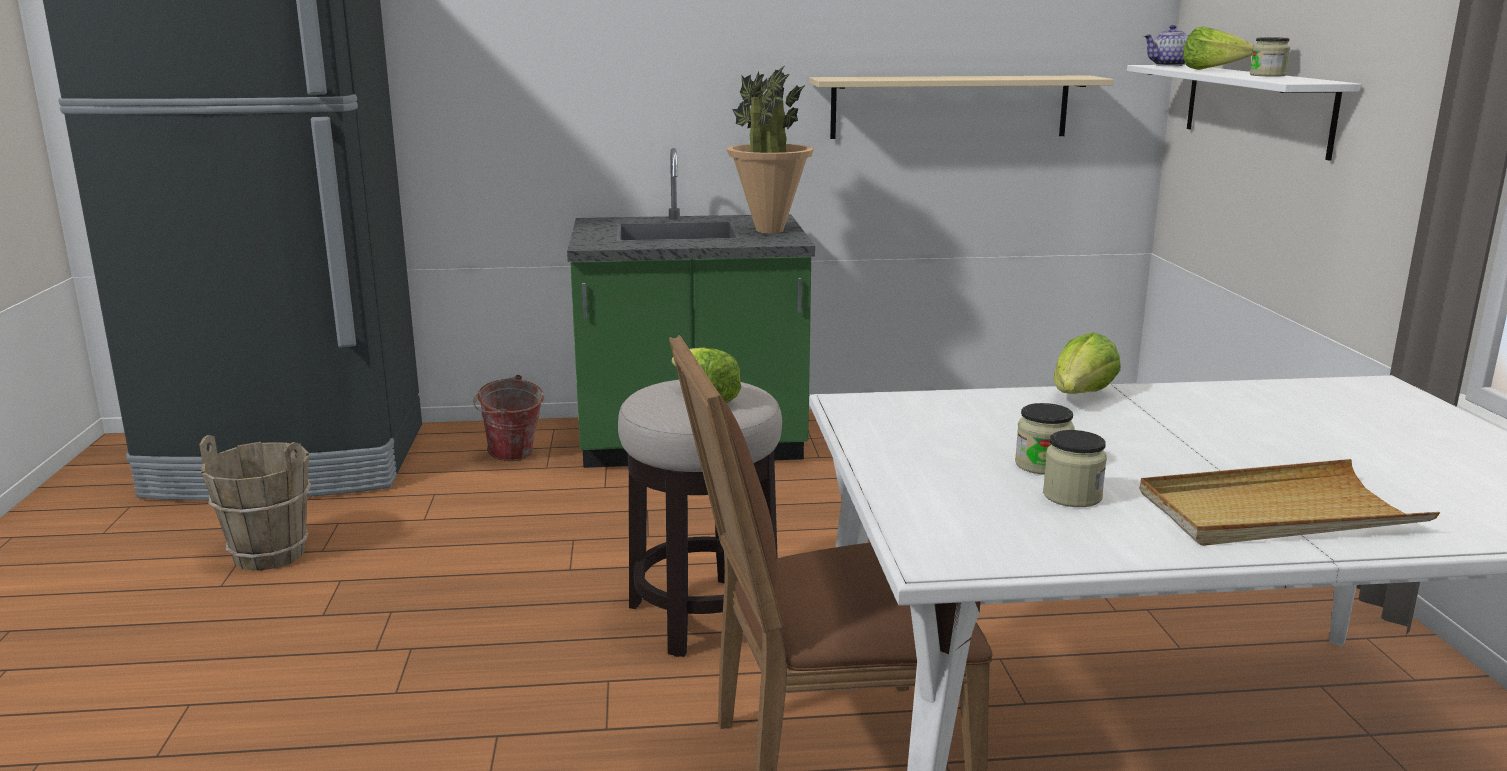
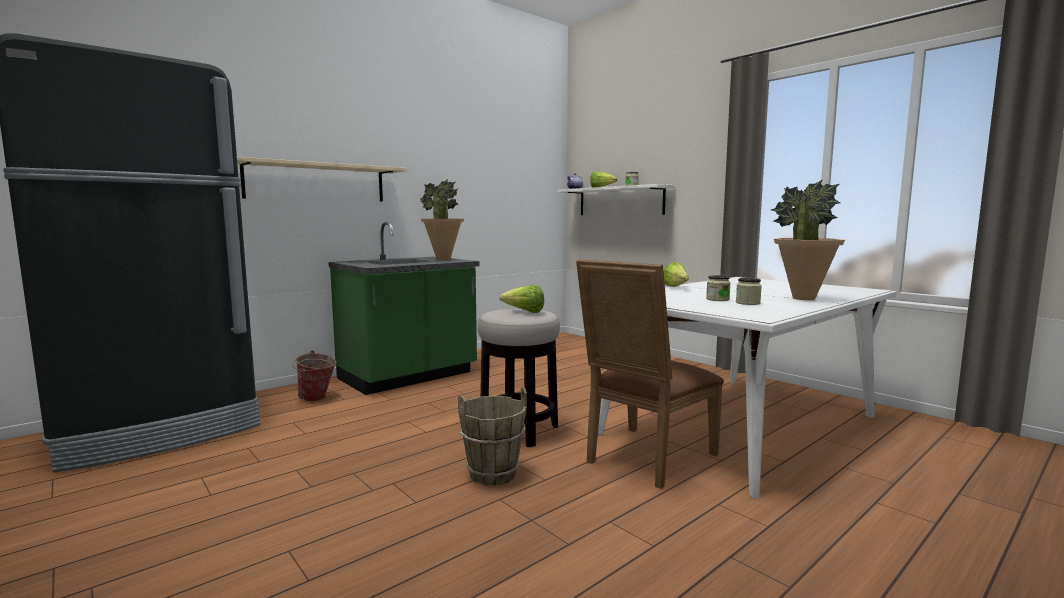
camera: 35 degrees left, 10 degrees down
brown bucket [199,435,312,571] -> brown bucket moved to [458,387,527,486]
beige shelf [809,75,1114,139] -> beige shelf moved to [237,157,407,202]
beige tray [1140,459,1440,546] -> potted plant [771,179,845,300]

